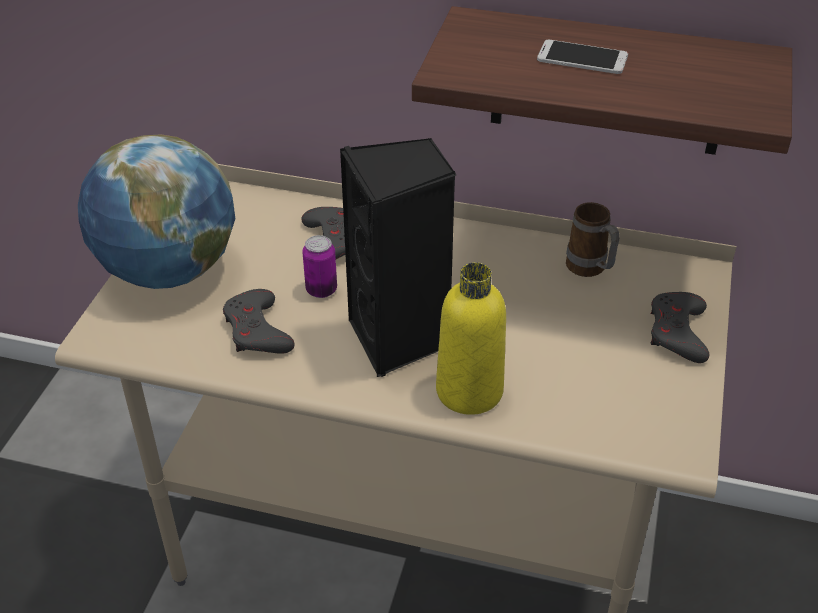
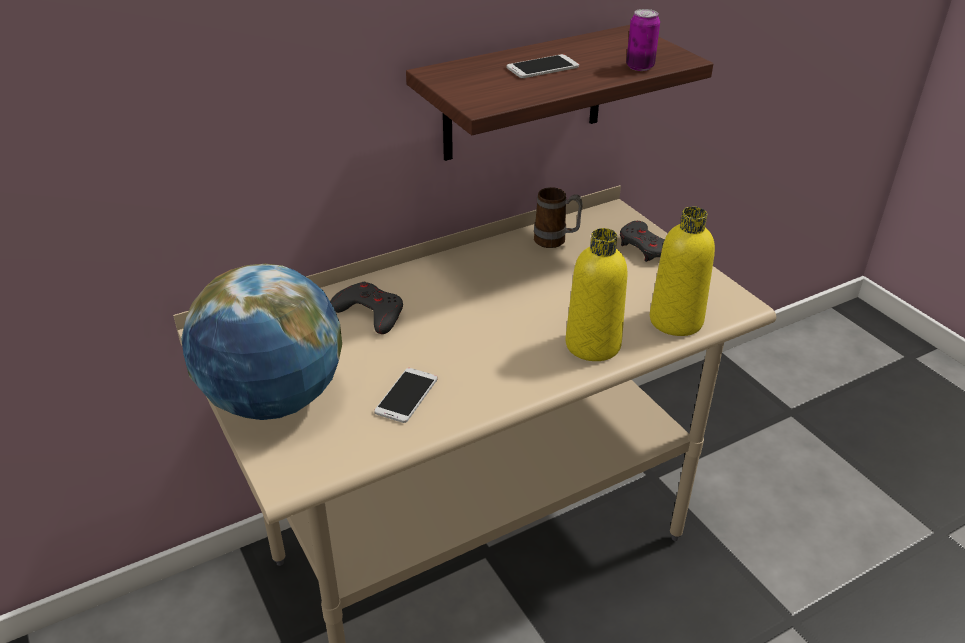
camera: 45 degrees left, 5 degrees down
grey game controller [223,289,295,354] -> phone [374,368,437,423]
can [302,235,337,298] -> can moved to [626,9,660,71]
black speaker [340,138,456,377] -> none
none -> yellow bottle [650,207,715,336]

